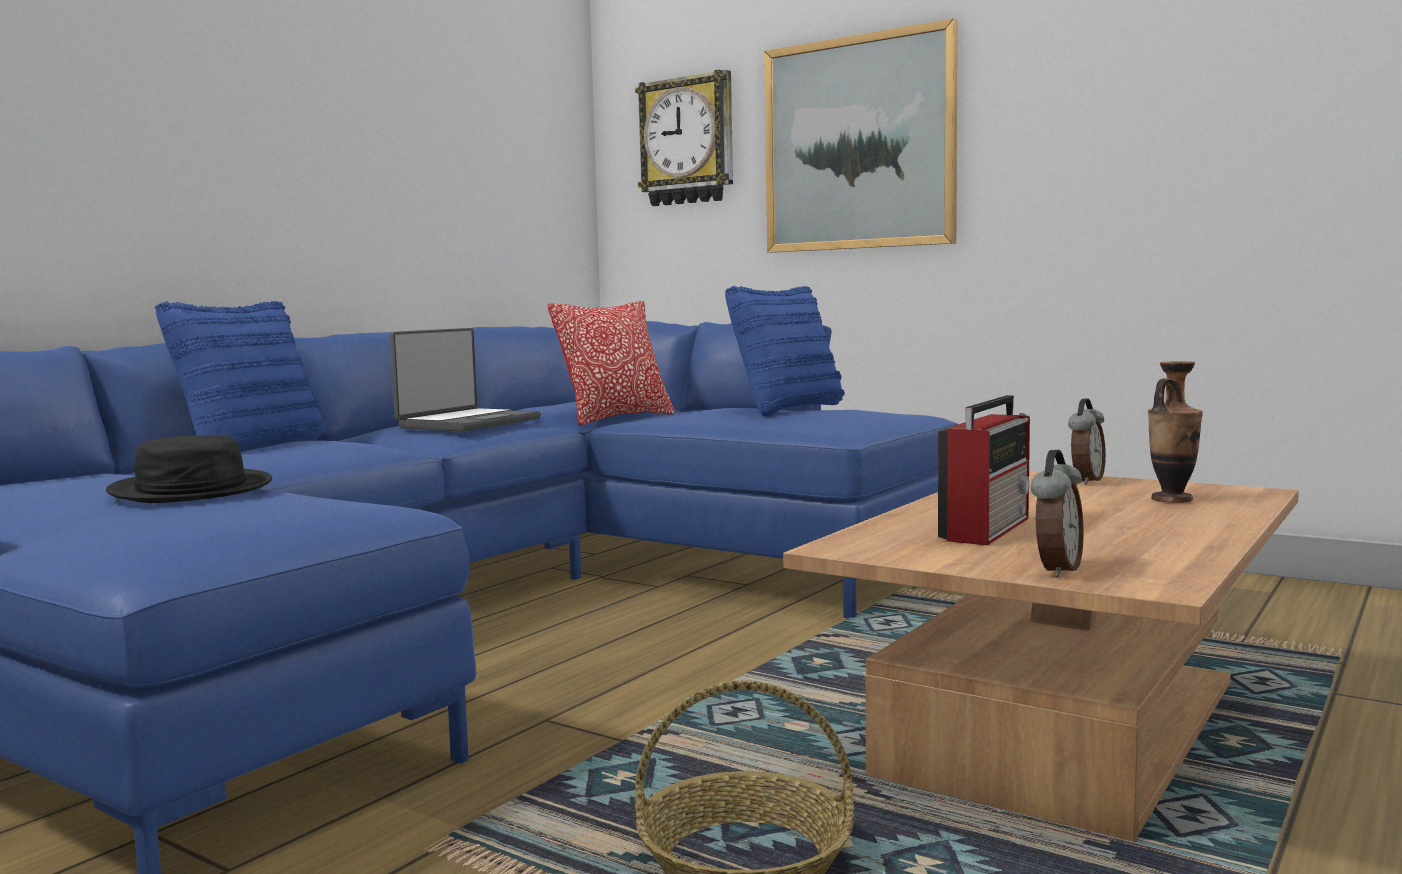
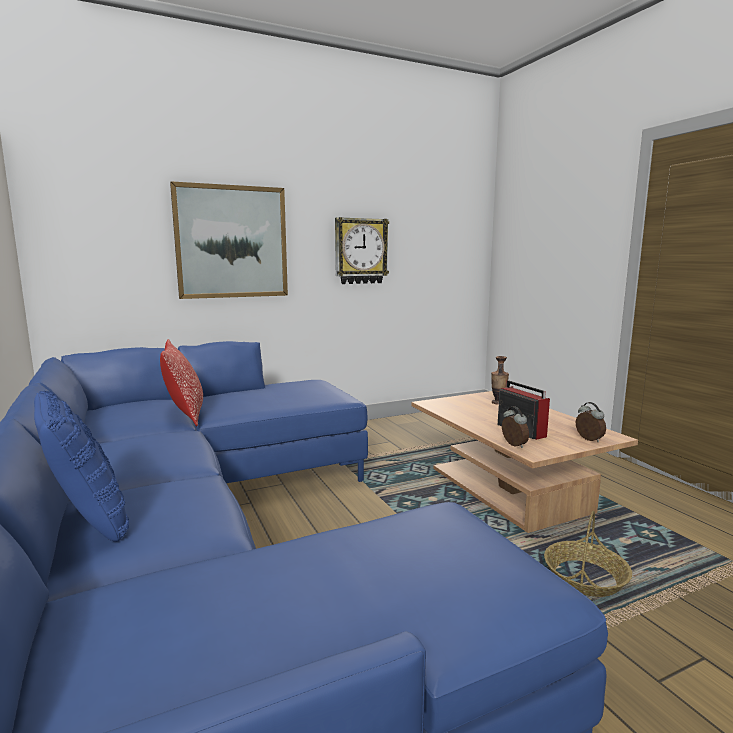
camera: 60 degrees left, 5 degrees up
black hat [106,435,272,503] -> none
laptop [390,328,541,432] -> none
wall clock [635,70,733,206] -> wall clock moved to [335,217,389,284]
blue pillow [725,285,845,416] -> none
alarm clock [1068,399,1106,485] -> alarm clock moved to [502,406,529,448]

